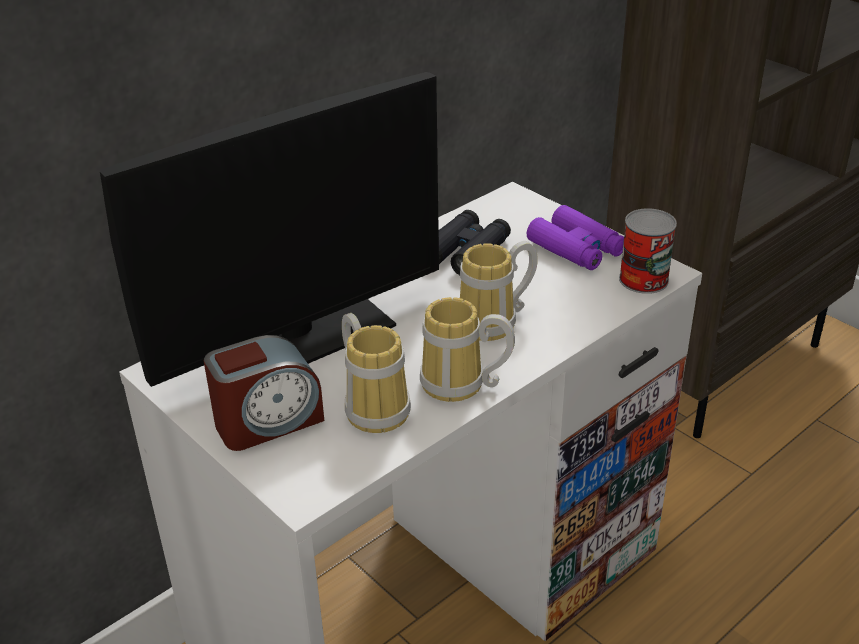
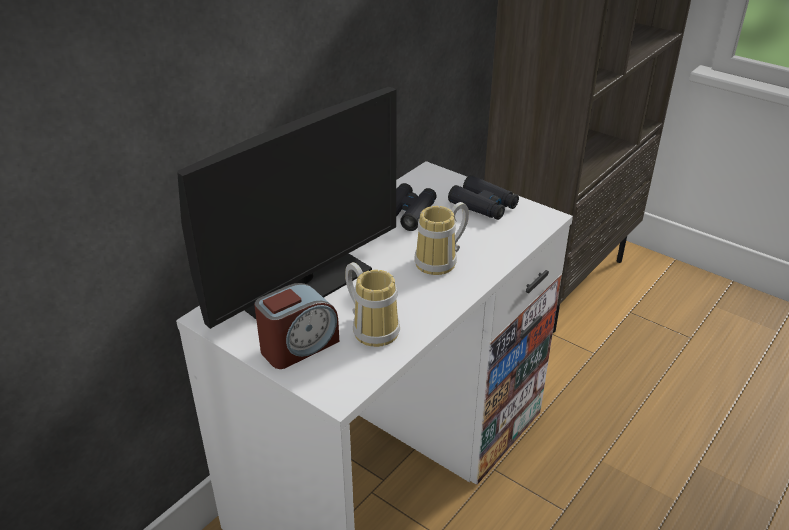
camera: 10 degrees left, 0 degrees up
mug [420,297,515,402] -> none
purple binoculars [527,205,624,270] -> black binoculars [448,175,519,220]
can [619,208,677,294] -> none

